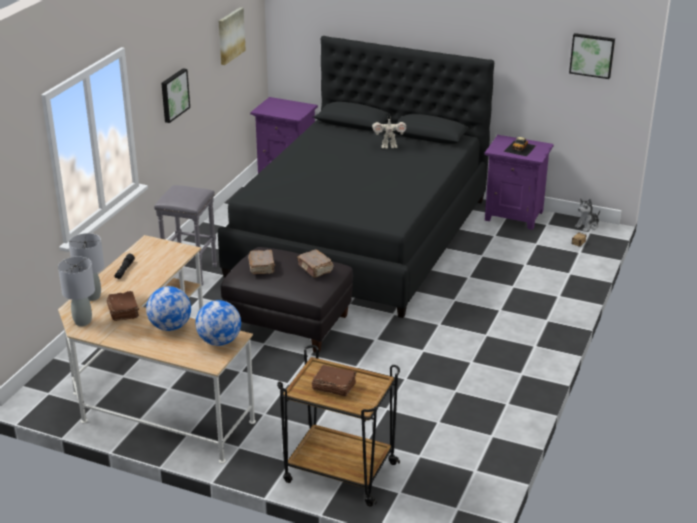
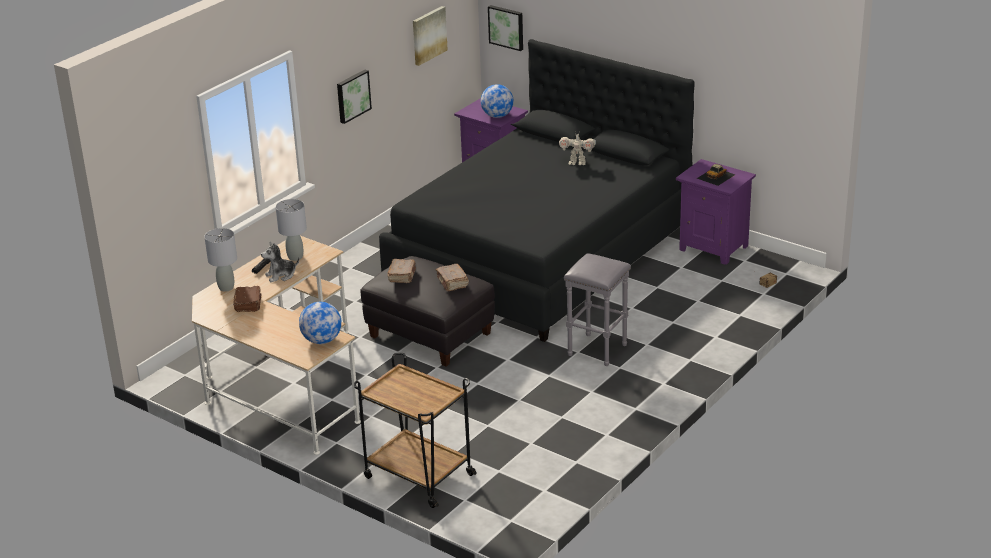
camera: 15 degrees right, 0 degrees up
grey table lamp [58,256,95,326] -> grey table lamp moved to [276,199,307,261]
globe [146,286,191,331] -> globe moved to [481,84,514,118]
grey stool [154,185,217,286] -> grey stool moved to [564,253,631,366]
brown book [312,365,357,396] -> none
picture [569,33,615,79] -> picture moved to [488,5,523,51]
plush toy [575,198,600,232] -> plush toy moved to [261,241,299,282]

